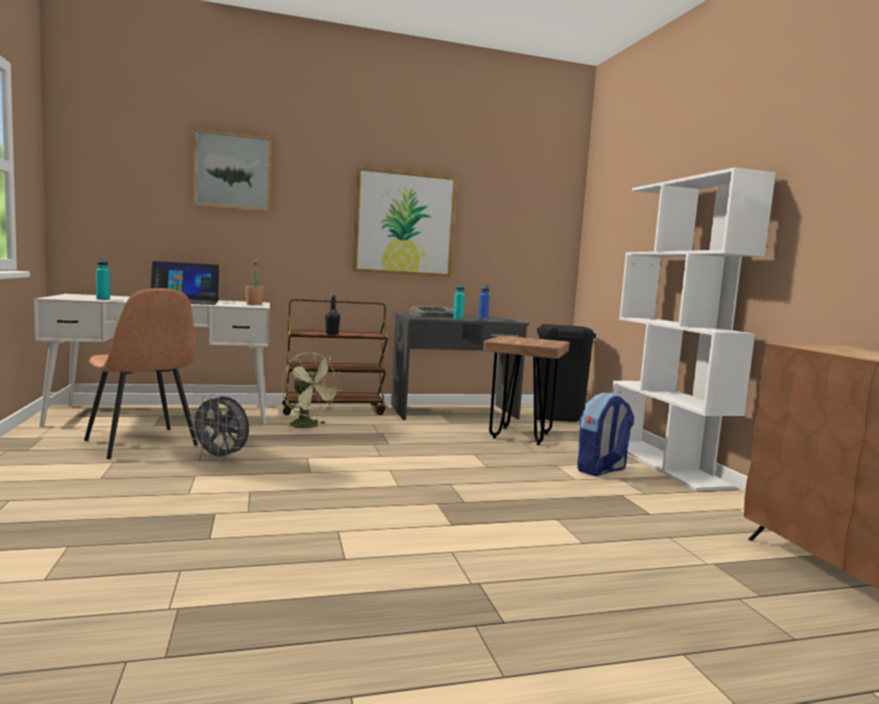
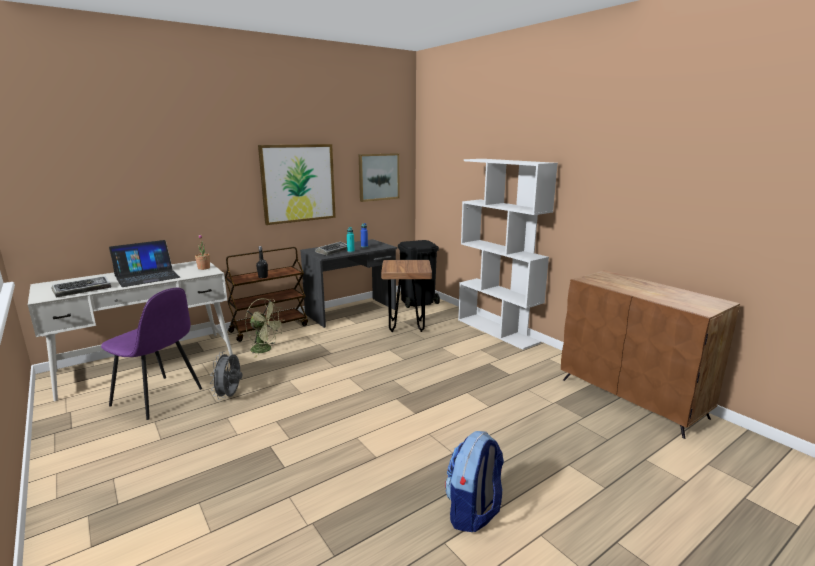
camera: 20 degrees left, 10 degrees up
brown chair [84,288,198,459] -> purple chair [101,288,202,420]
turquoise bottle [96,258,110,300] -> keyboard [51,276,111,297]
grey fan [189,394,249,461] -> grey fan turned 90 degrees clockwise [210,351,242,400]
picture [193,128,272,212] -> picture moved to [359,153,399,202]
backpack [577,392,634,476] -> backpack moved to [445,431,504,532]

